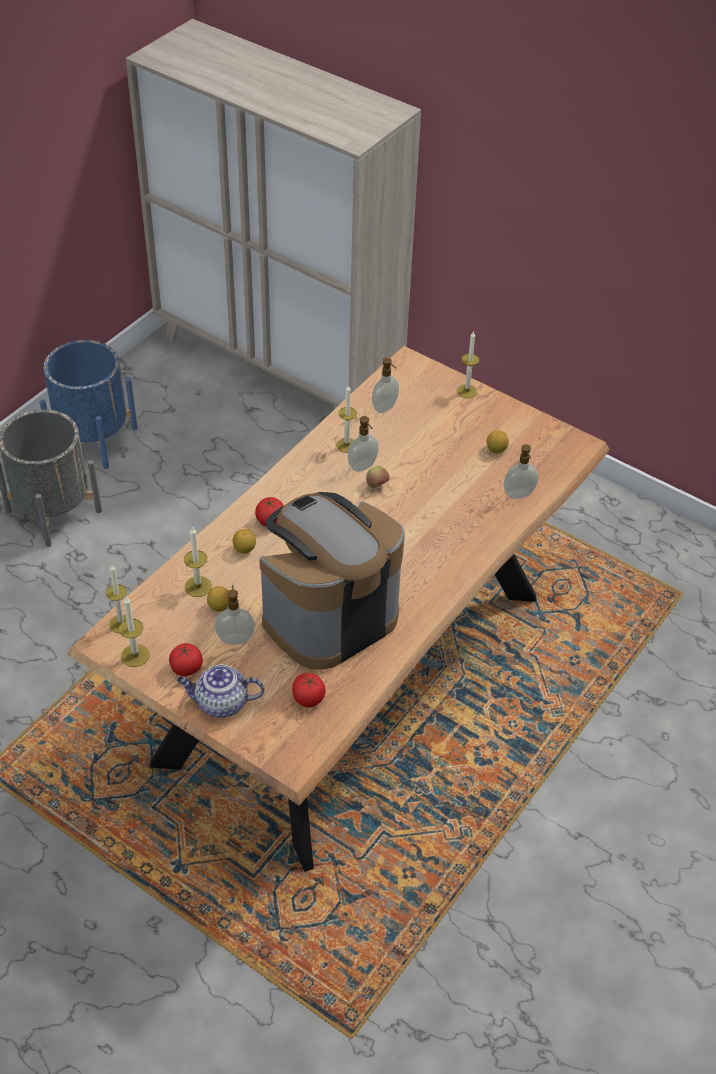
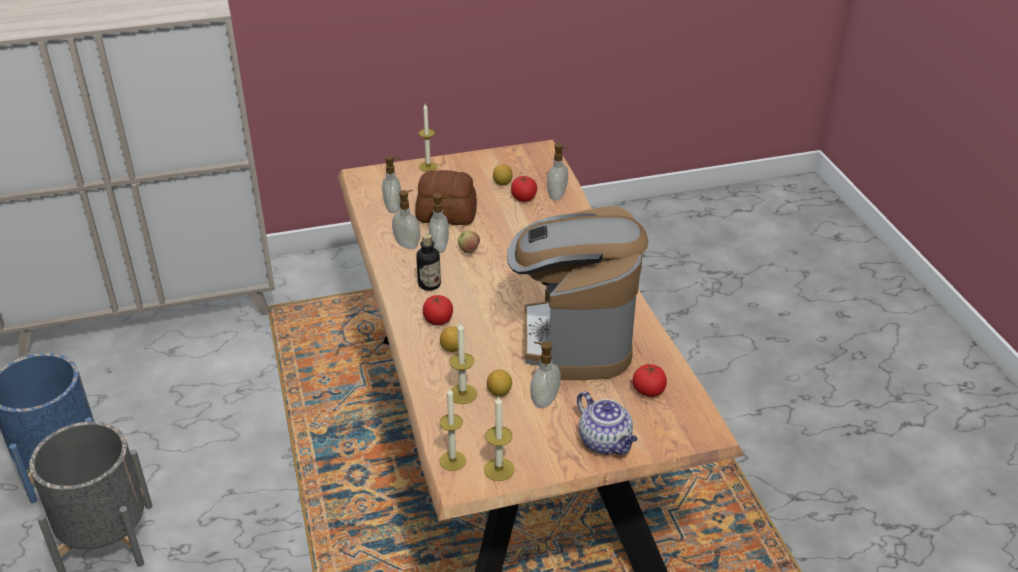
camera: 50 degrees left, 10 degrees down
tomato [169,643,203,676] -> tomato moved to [511,176,537,202]
teapot [177,664,264,718] -> teapot turned 75 degrees counterclockwise [577,391,638,455]
candle [336,385,357,453] -> soap dispenser [392,190,421,249]
none -> bread [415,170,477,225]
none -> bottle [416,233,441,291]

